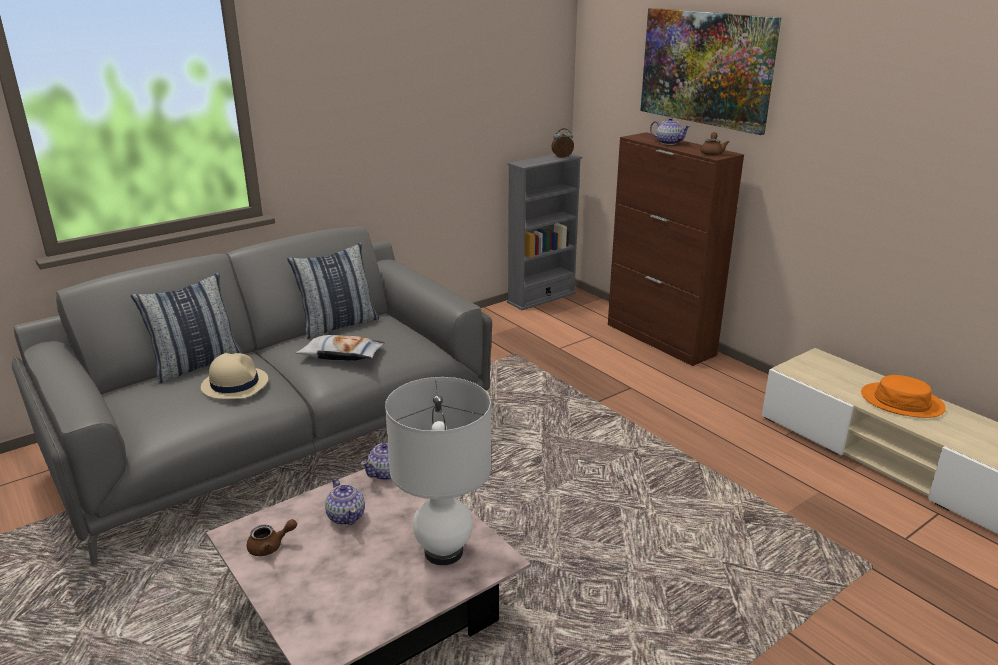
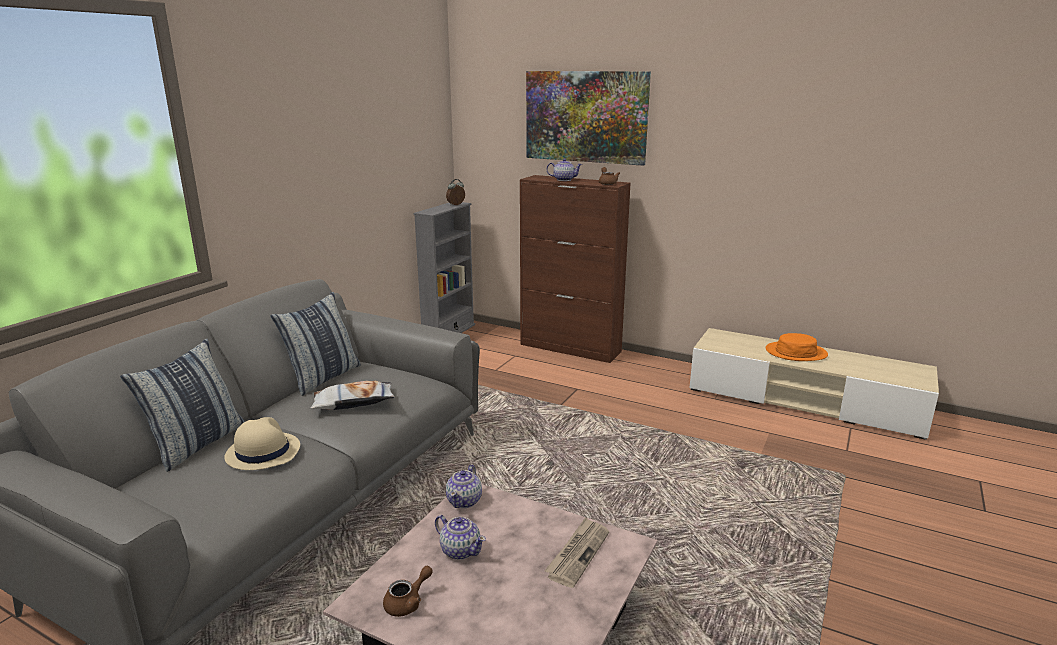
camera: 25 degrees left, 5 degrees down
white table lamp [385,377,491,565] -> newspaper [544,517,609,588]

